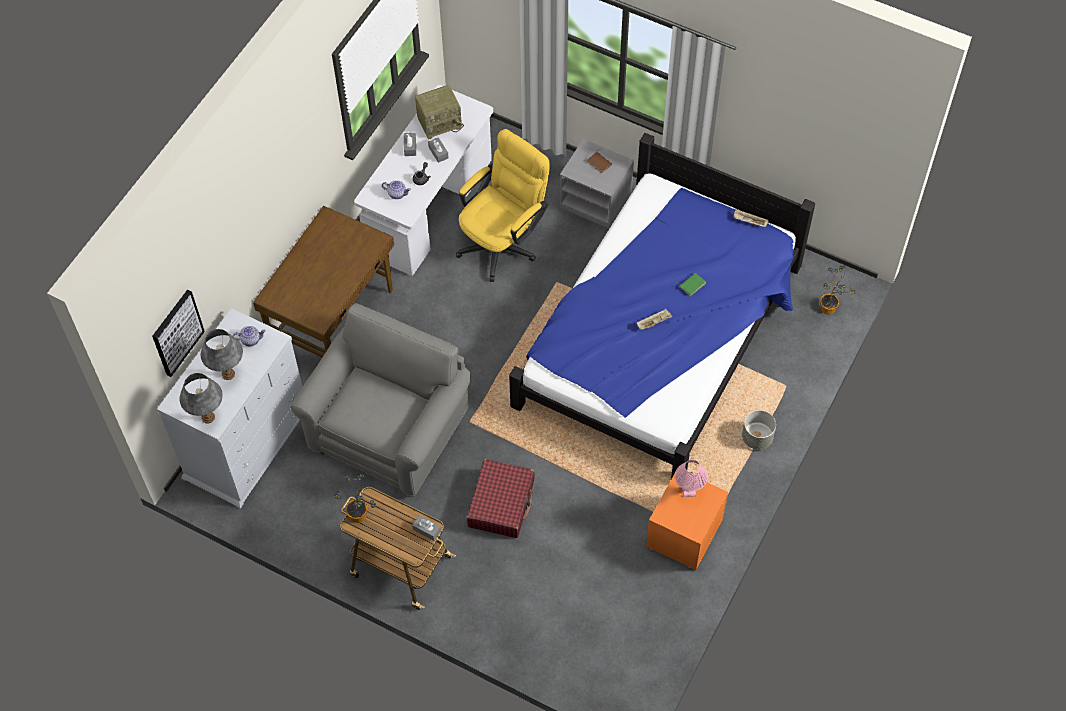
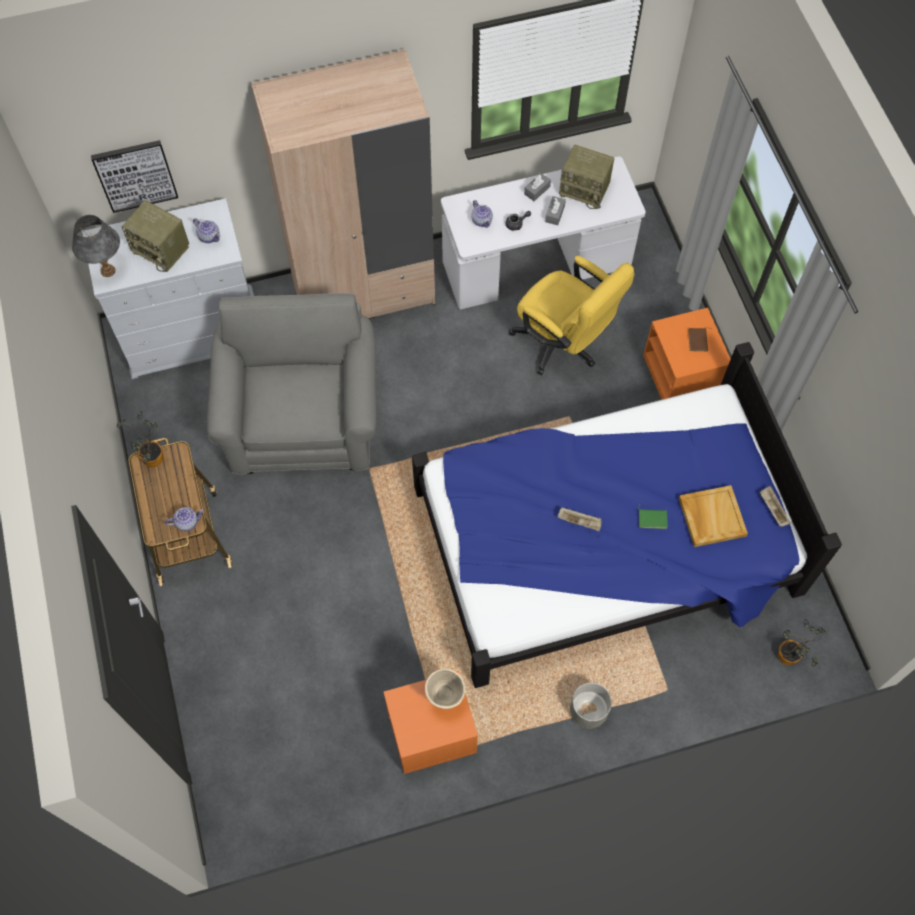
camera: 45 degrees right, 5 degrees up
grey table lamp [201,329,243,380] -> radio [121,200,189,272]
brown desk [253,206,394,357] -> beige wardrobe [251,49,435,319]
grey armchair [291,303,471,496] -> grey armchair turned 75 degrees counterclockwise [207,293,377,475]
grey tissue box [412,515,441,541] -> teapot [165,507,204,531]
yellow office chair [456,129,550,282] -> yellow office chair turned 45 degrees clockwise [509,256,635,375]
red suitcase [467,459,534,538] -> none
grey nightstand [560,139,634,229] -> orange nightstand [643,308,731,400]
pink table lamp [675,460,707,497] -> beige vase [425,669,465,709]
none -> beige tray [679,485,748,547]

